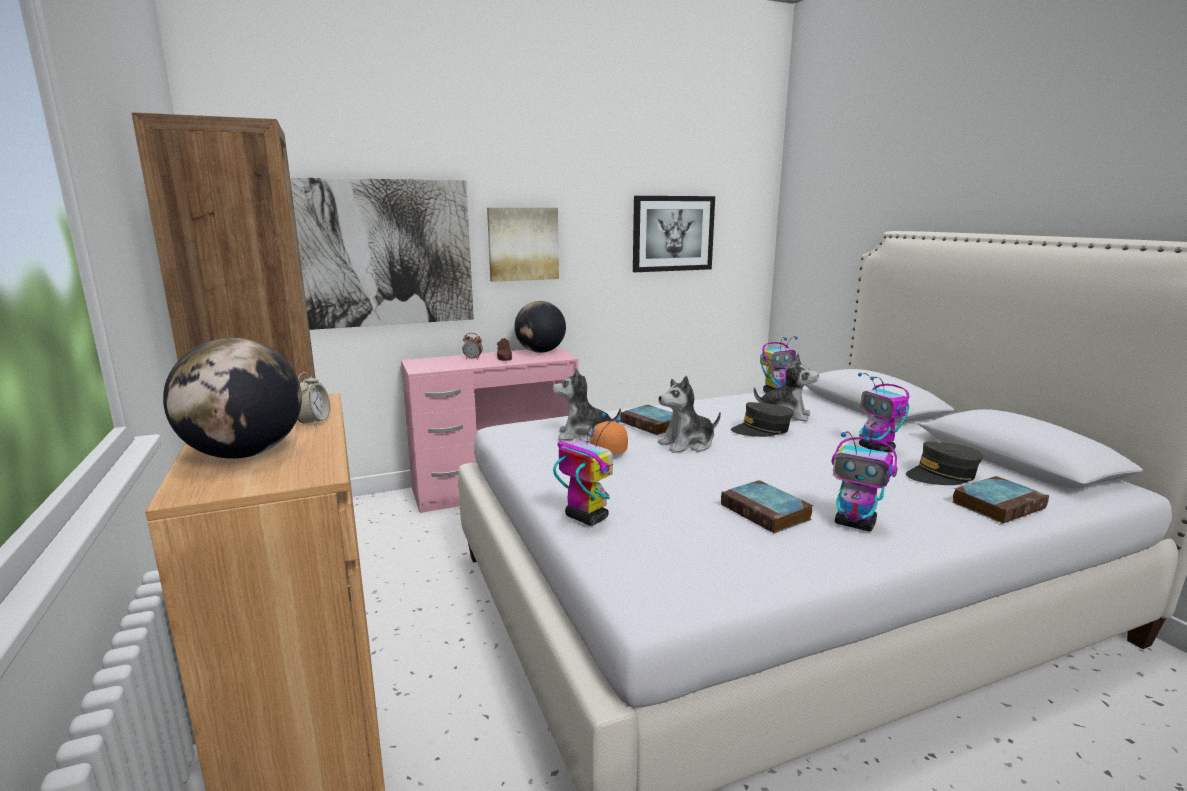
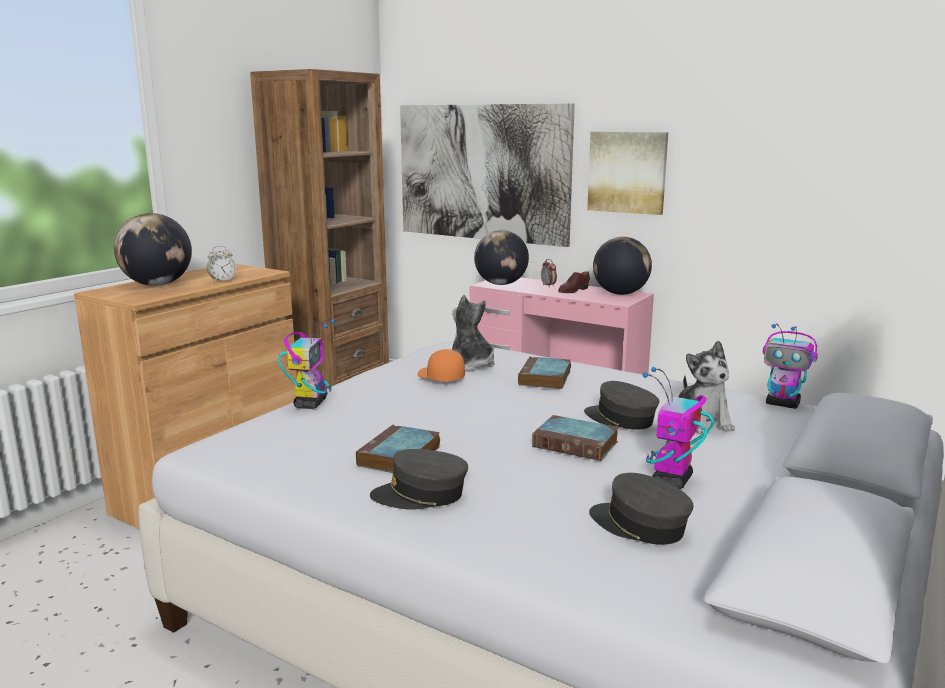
camera: 55 degrees right, 0 degrees up
picture [633,196,715,272] -> none
plush toy [658,376,721,453] -> none
toy robot [832,431,897,532] -> grey cap [370,449,468,510]
book [952,476,1049,524] -> book moved to [532,415,619,461]
none -> globe [474,230,529,285]

